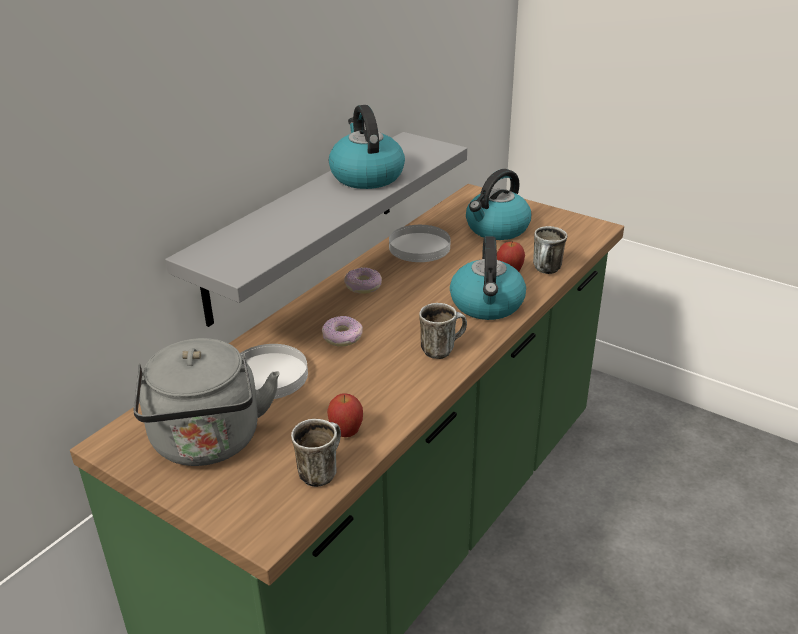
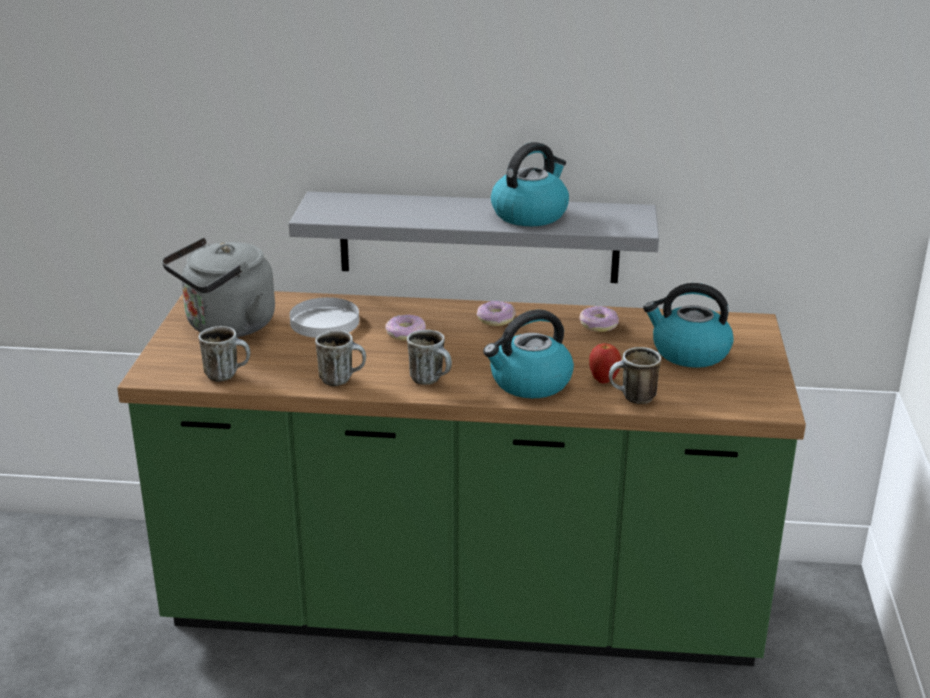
camera: 60 degrees right, 5 degrees down
apple [327,393,363,437] -> none
white plate [389,225,451,262] -> donut [579,306,619,332]
none -> mug [315,330,366,386]

